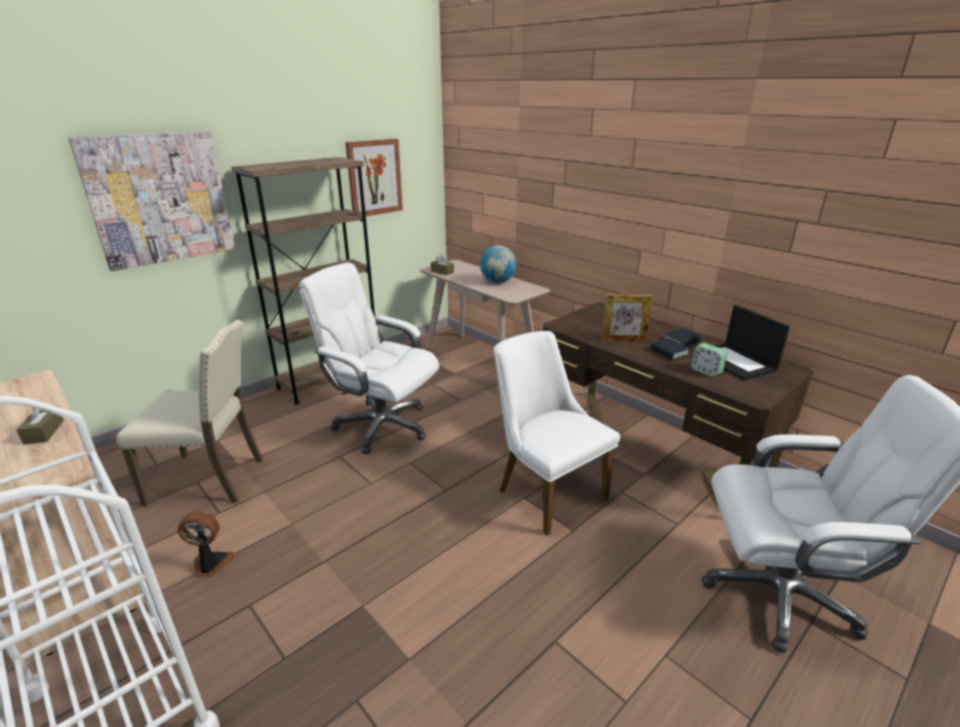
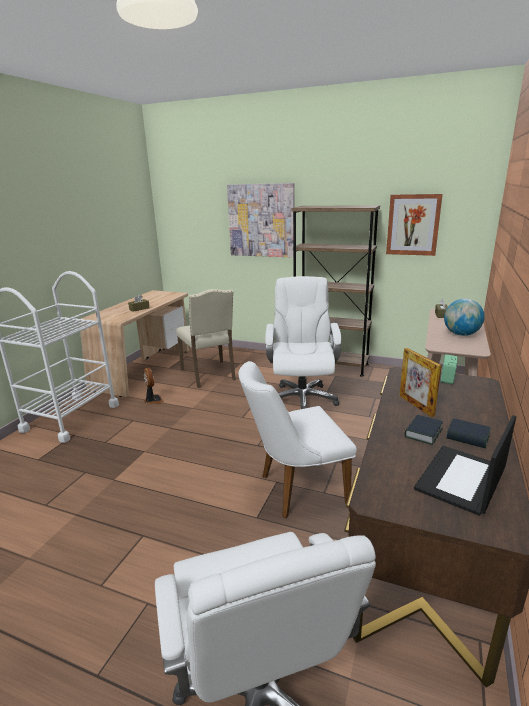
camera: 65 degrees right, 5 degrees down
white chair [494,331,621,536] -> white chair turned 135 degrees counterclockwise [239,361,357,519]
alarm clock [690,343,727,377] -> alarm clock moved to [441,354,458,384]

